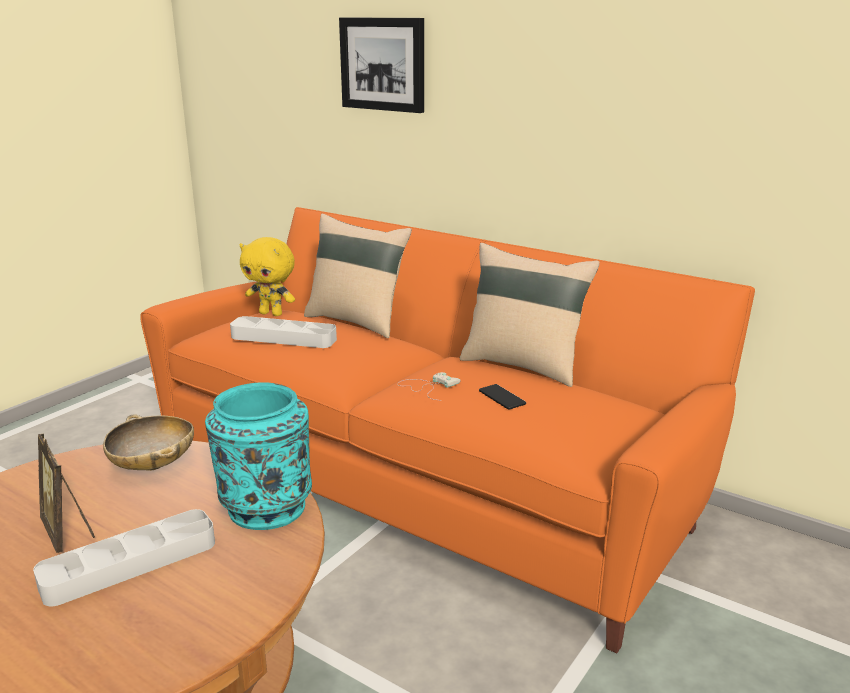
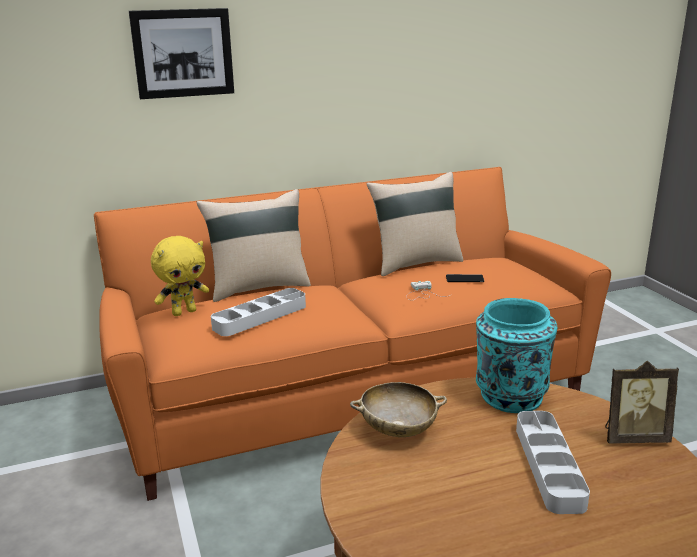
camera: 55 degrees left, 0 degrees up
picture frame [38,434,95,553] -> picture frame moved to [605,361,679,444]

